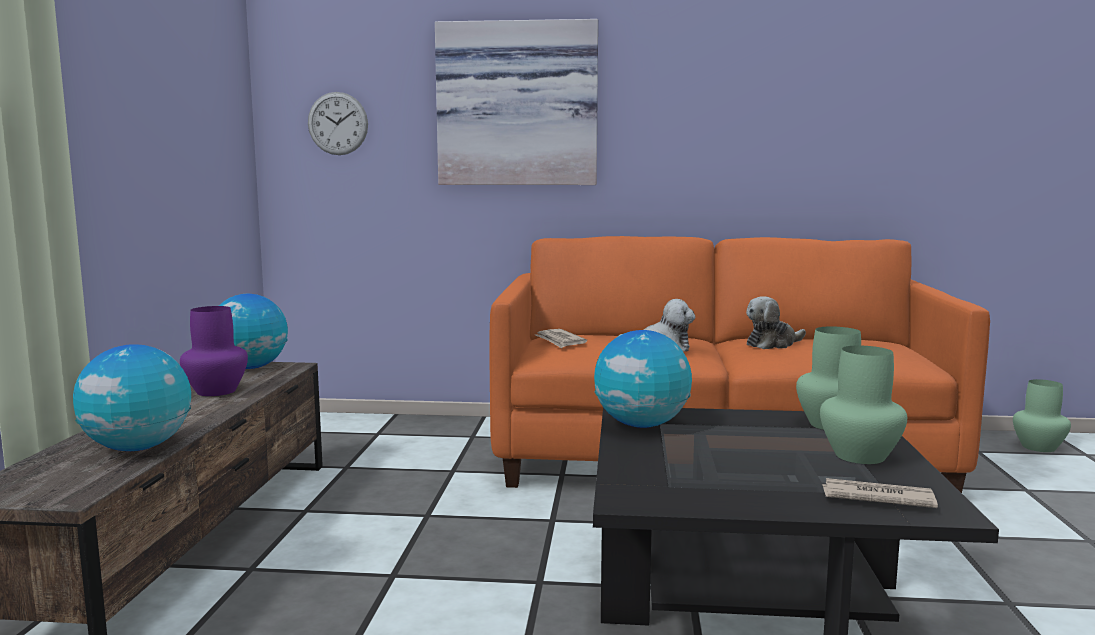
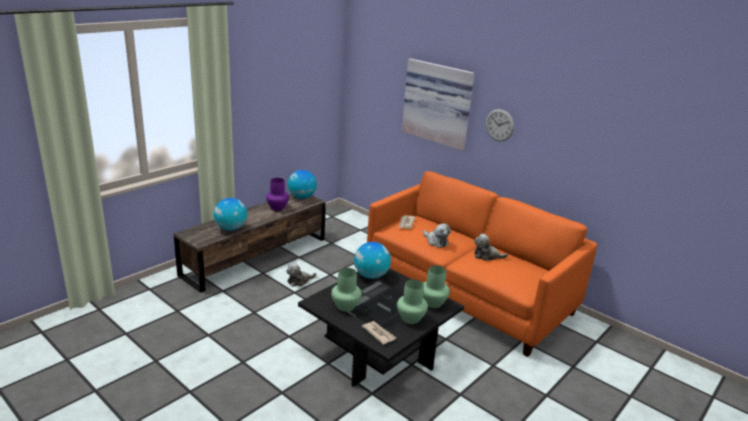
camera: 35 degrees right, 15 degrees up
wall clock [308,92,368,155] -> wall clock moved to [485,109,514,142]
green vase [1013,379,1071,452] -> green vase moved to [331,268,362,312]
none -> plush toy [286,263,317,287]

